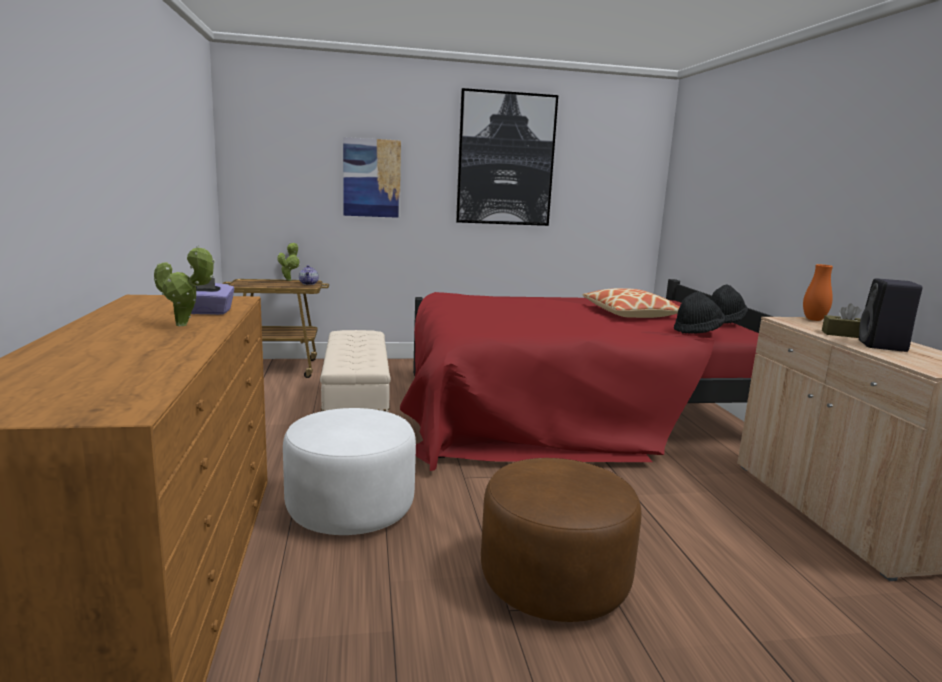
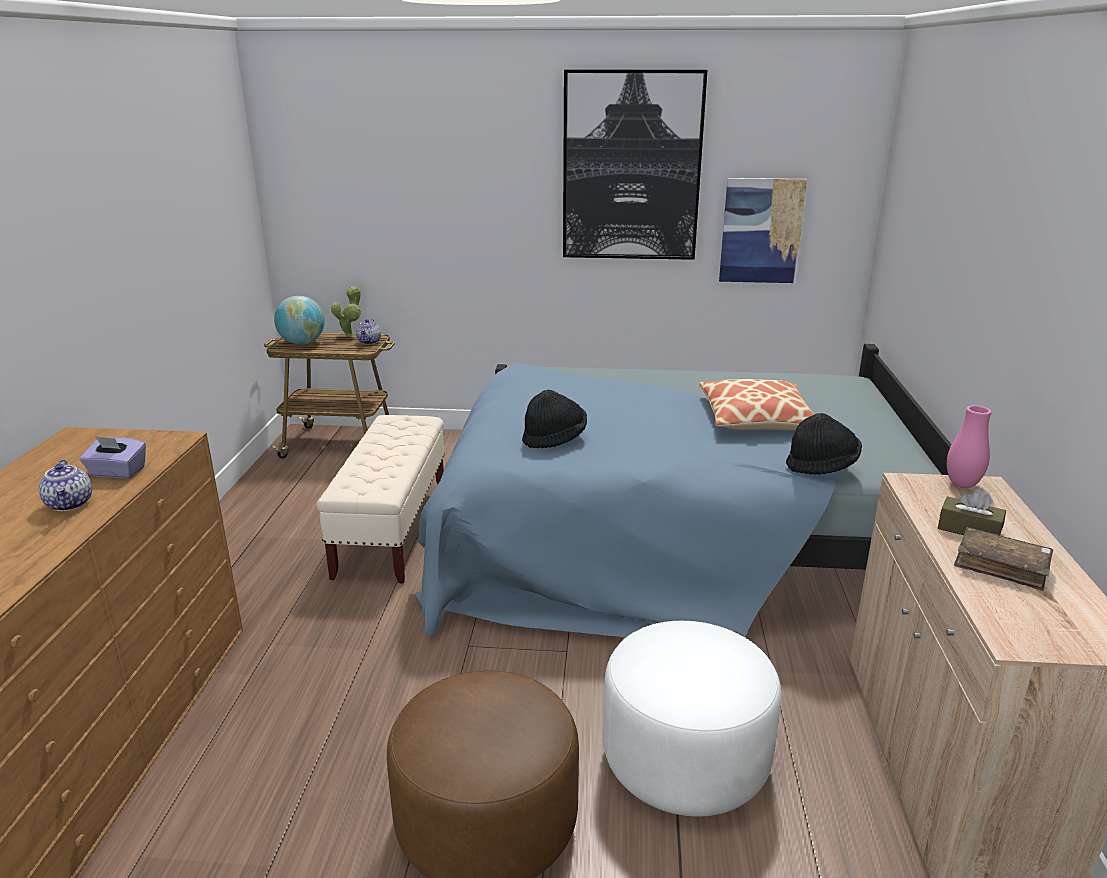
camera: 15 degrees right, 10 degrees up
potted plant [154,246,215,326] -> teapot [39,460,92,511]
white ottoman [283,408,416,535] -> white ottoman moved to [603,621,781,817]
picture [343,137,401,218] -> picture moved to [719,178,807,283]
red bed [400,279,774,471] -> blue bed [415,344,952,637]
black hat [710,285,748,324] -> black hat moved to [522,390,587,448]
orange vase [803,264,833,321] -> pink vase [947,405,992,488]
black speaker [859,278,922,352] -> brown book [954,527,1053,591]
none -> globe [274,296,325,345]

